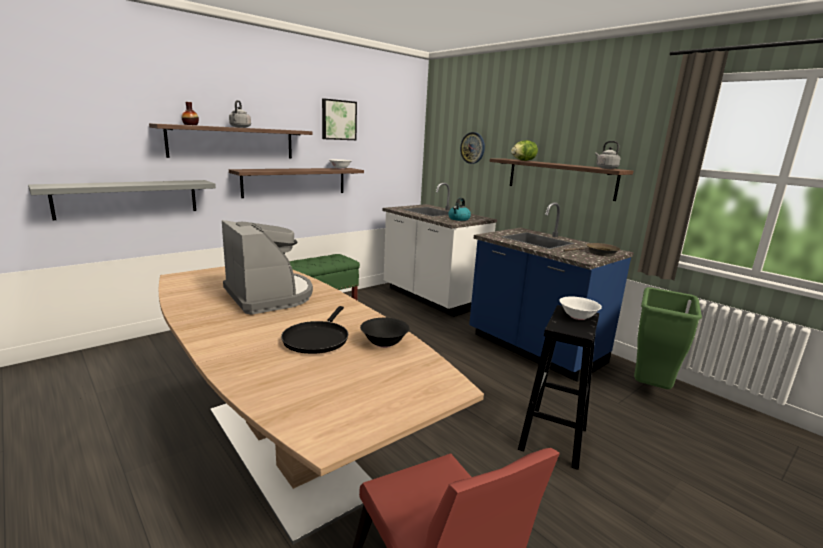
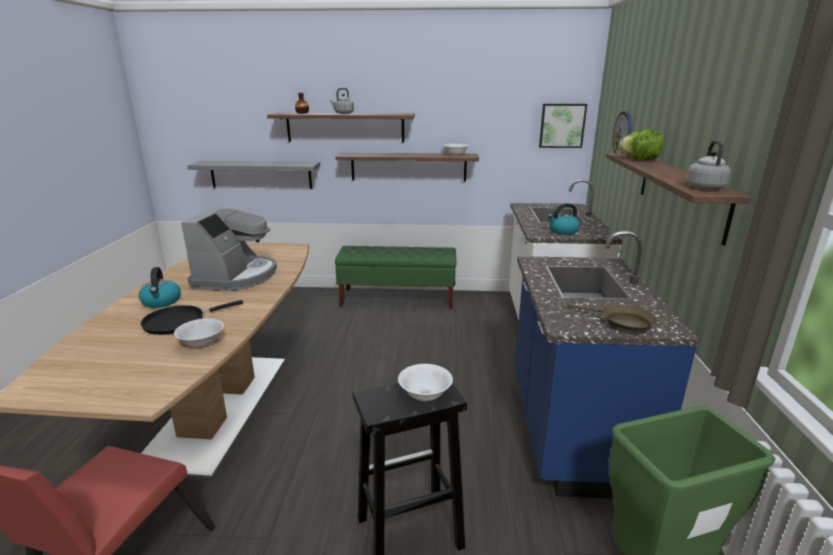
camera: 45 degrees right, 5 degrees up
picture [322,99,357,140] -> picture moved to [539,104,587,148]
black bowl [360,318,409,348] -> white bowl [174,318,224,348]
none -> kettle [139,267,181,308]

